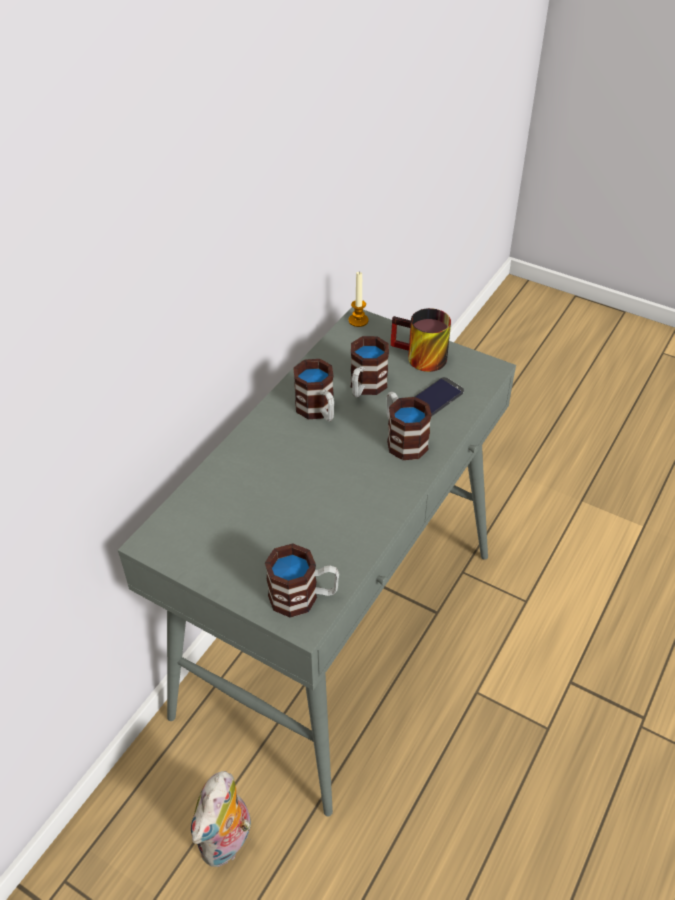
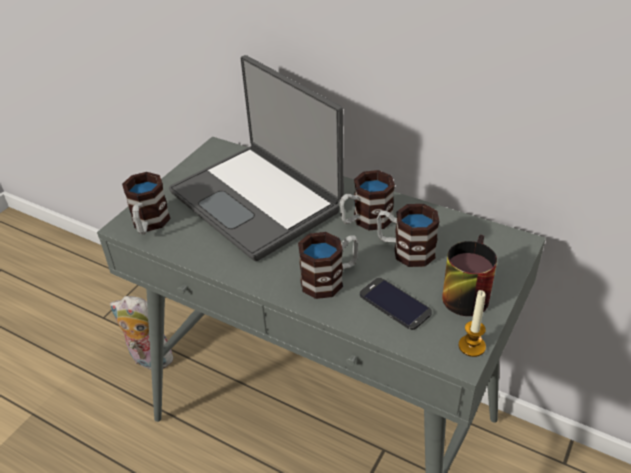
camera: 90 degrees right, 5 degrees down
candle [349,272,369,327] -> candle moved to [458,290,486,357]
none -> laptop [169,55,344,261]

